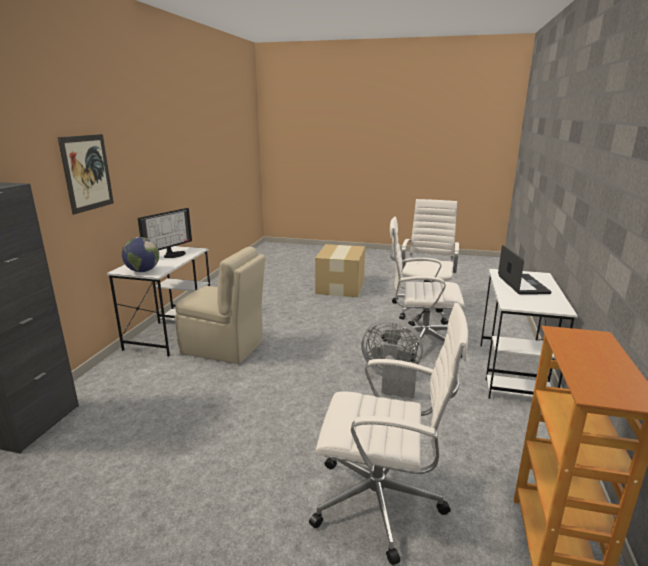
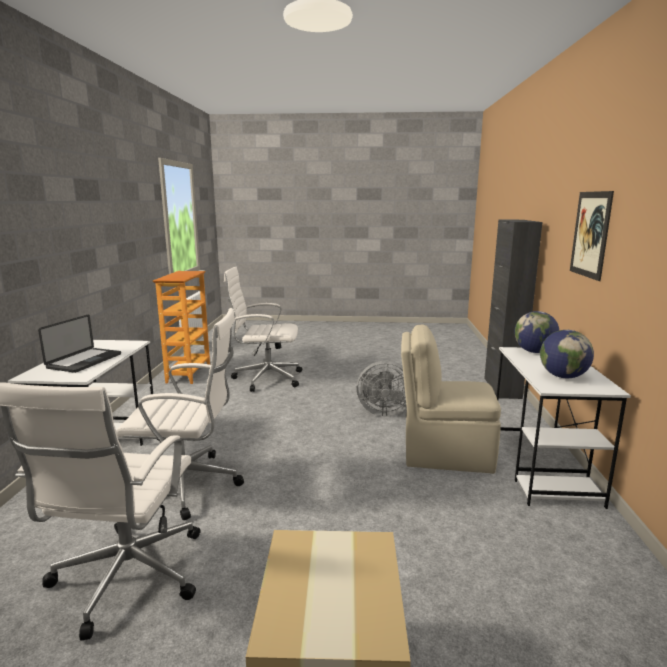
camera: 170 degrees right, 5 degrees down
monitor [137,208,192,258] -> globe [540,330,594,378]
grey fan [361,318,423,398] -> grey fan moved to [356,361,407,417]
laptop [498,245,551,295] -> laptop turned 150 degrees counterclockwise [38,315,121,373]

